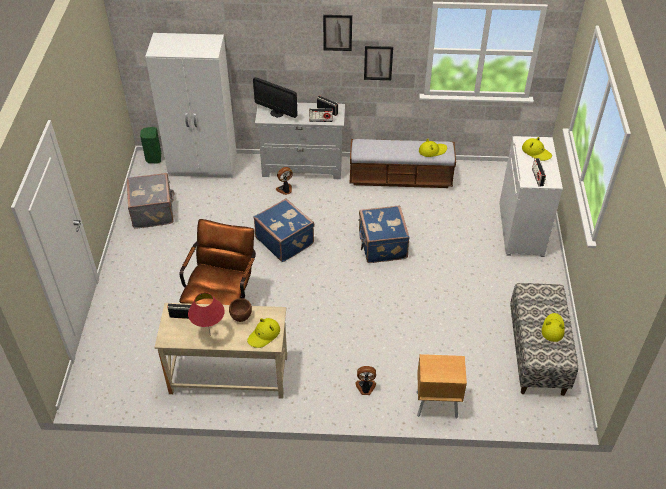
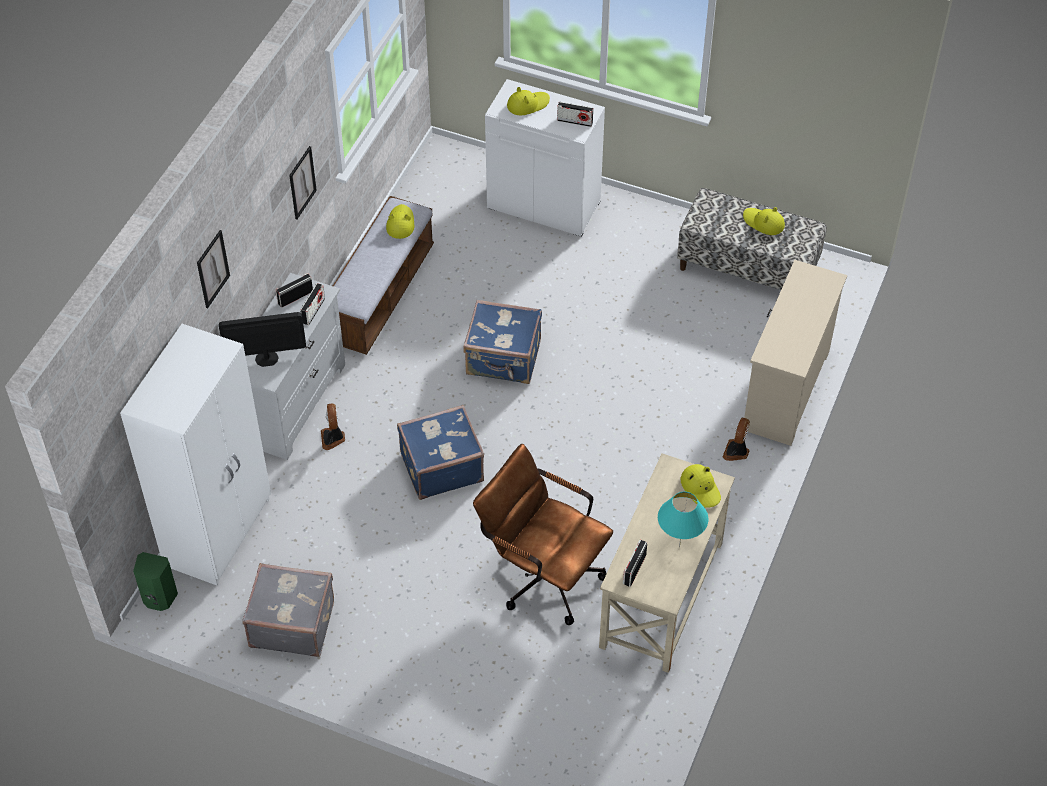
camera: 70 degrees left, 5 degrees up
red table lamp [188,293,225,336] -> turquoise table lamp [658,492,708,547]
brown bowl [229,298,252,322] -> none
monitor [253,77,297,118] -> monitor turned 150 degrees counterclockwise [219,312,306,367]
picture [323,15,352,51] -> picture moved to [197,230,230,308]
brown nightstand [416,354,467,418] -> beige dresser [744,260,847,446]

